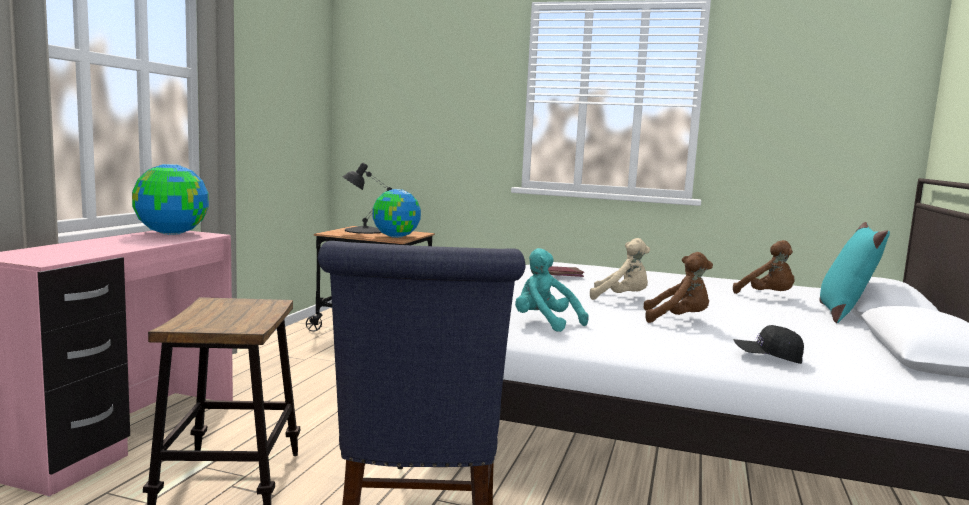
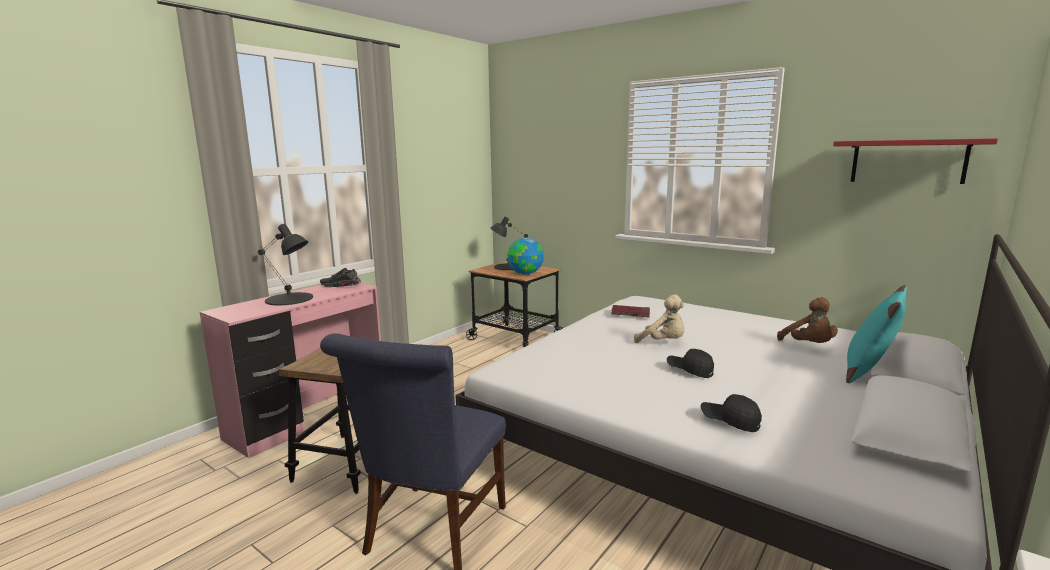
camera: 20 degrees right, 5 degrees up
globe [132,164,209,235] -> black shoe [320,268,361,287]
turquoise plush toy [515,248,589,332] -> none
brown plush toy [643,252,713,323] -> black cap [667,349,714,378]
none -> black table lamp [258,224,313,305]
none -> red shelf [833,138,998,184]

